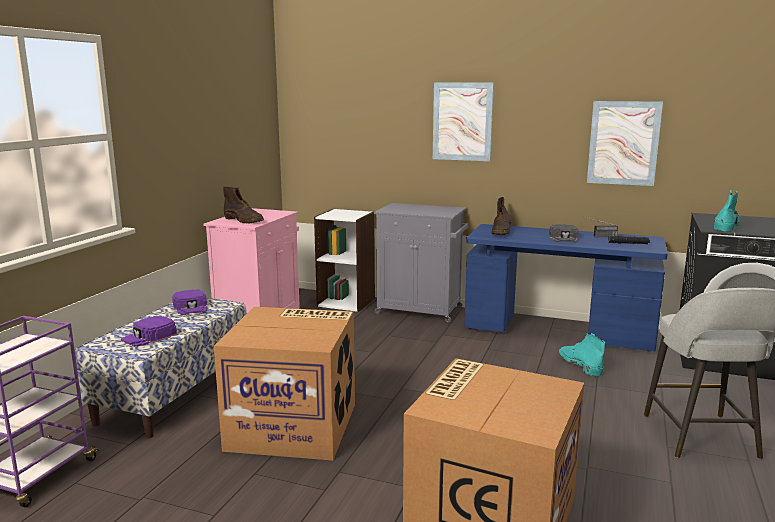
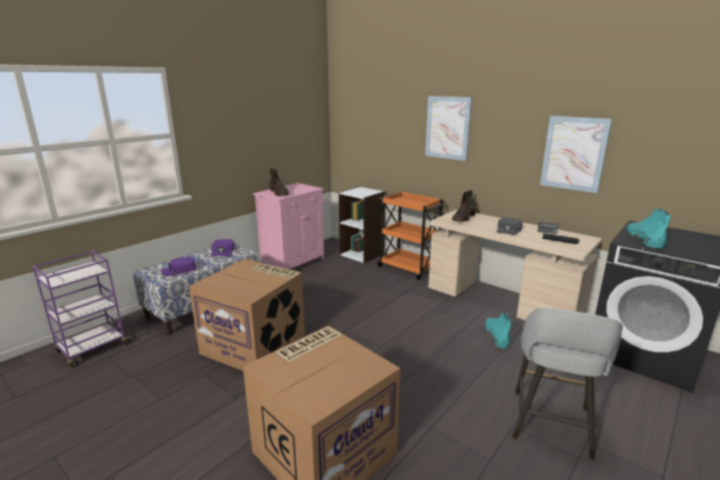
camera: 20 degrees right, 5 degrees up
grey cabinet [374,203,468,323] -> orange cart [377,191,446,280]
blue desk [464,224,668,351] -> beige desk [428,209,601,321]
turquoise boot [714,190,739,232] -> turquoise boot turned 45 degrees counterclockwise [627,208,671,249]

